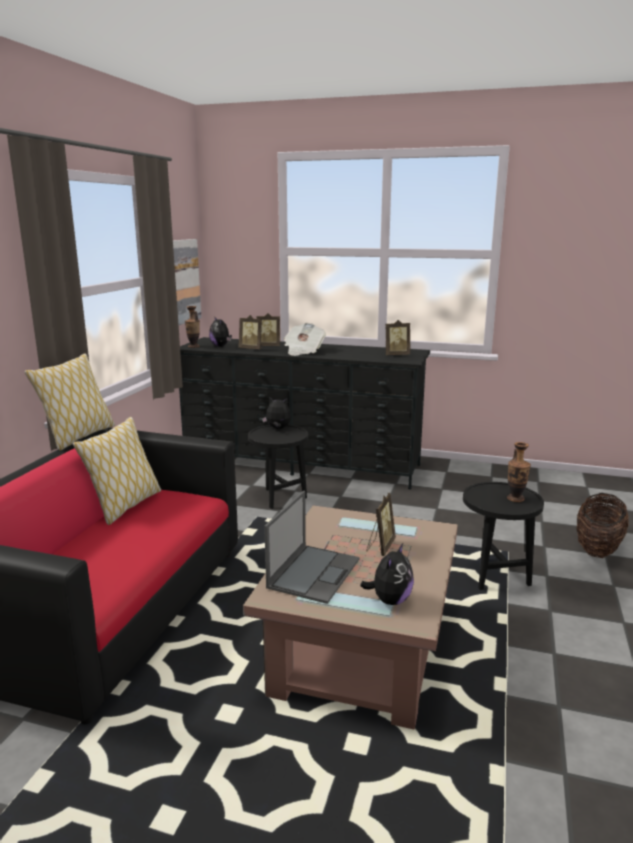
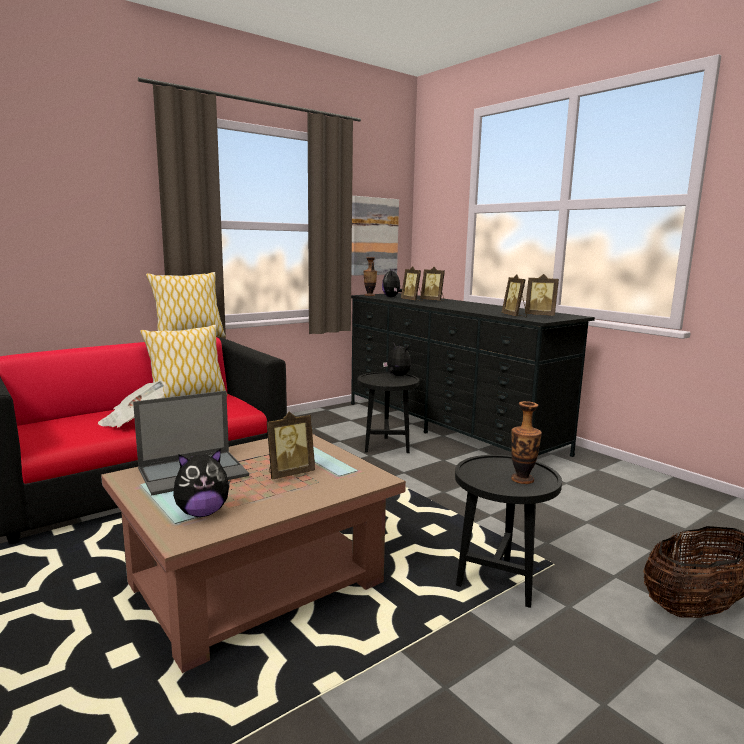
camera: 35 degrees right, 5 degrees down
newspaper [284,323,326,356] -> newspaper moved to [98,381,166,428]
none -> picture frame [501,274,527,317]

